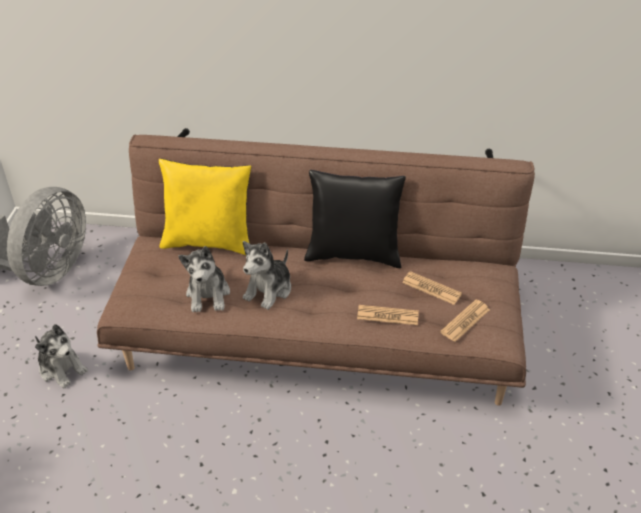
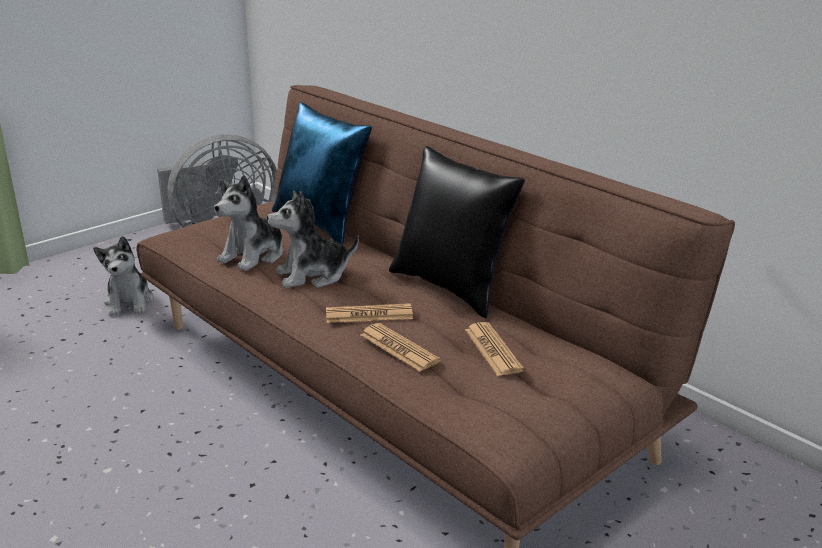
camera: 40 degrees right, 15 degrees down
yellow pillow [159,158,251,255] -> blue pillow [272,102,372,245]
newspaper [440,300,490,342] -> newspaper moved to [326,303,413,323]

